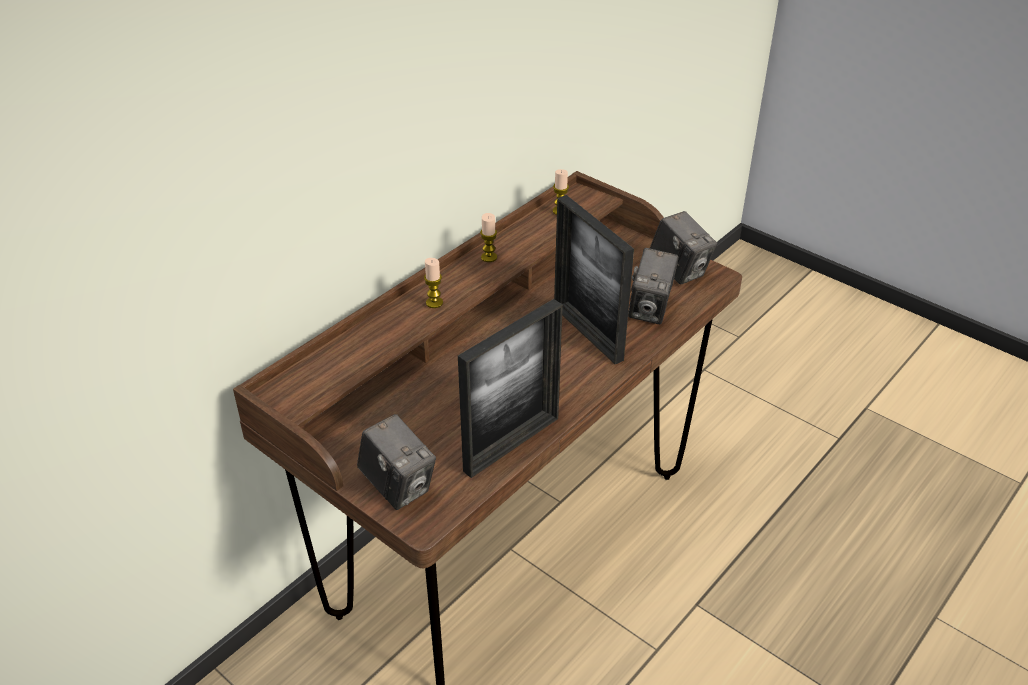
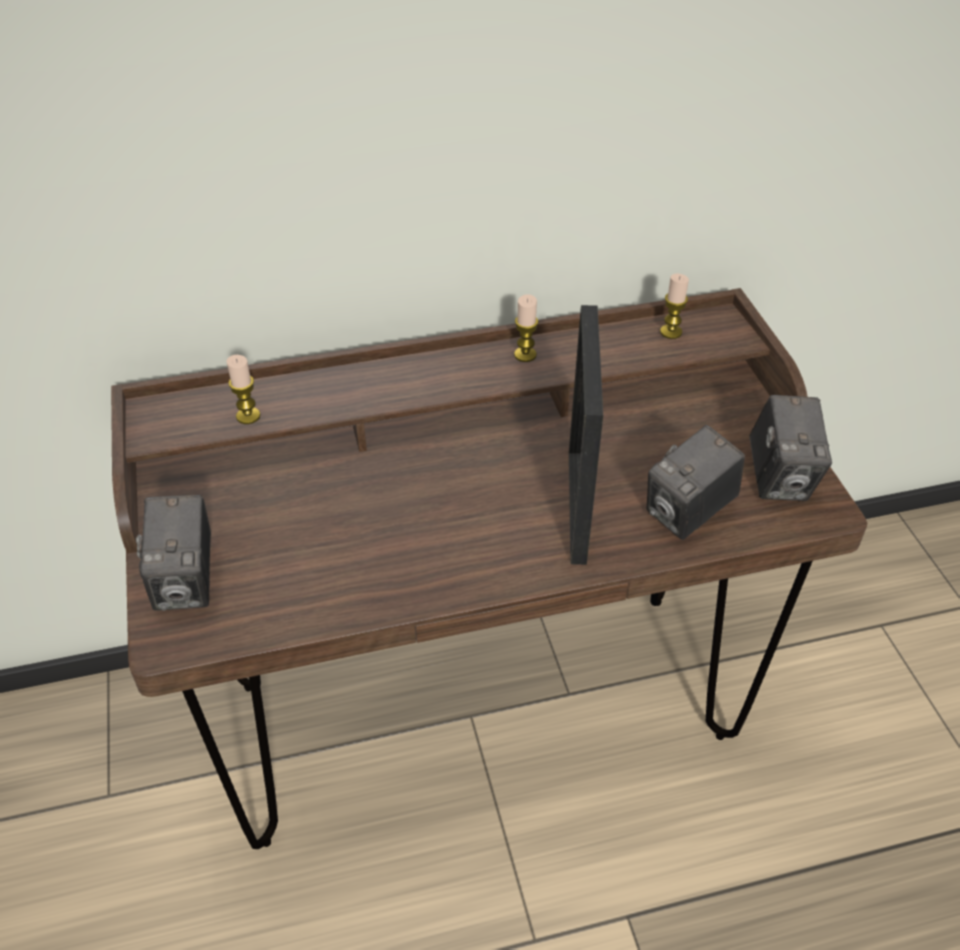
camera: 35 degrees right, 5 degrees up
candle [424,258,443,308] -> candle moved to [226,355,261,424]
picture frame [458,299,563,478] -> none

